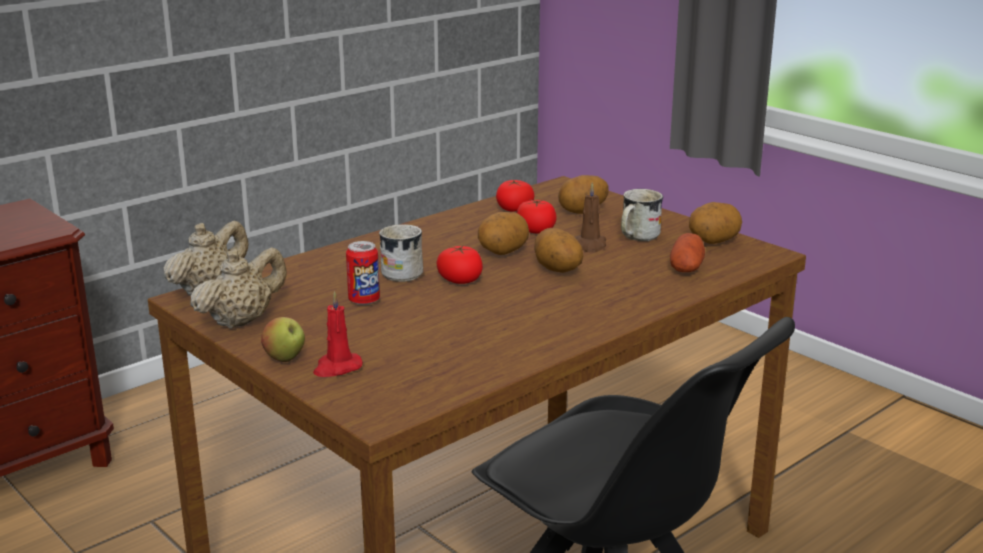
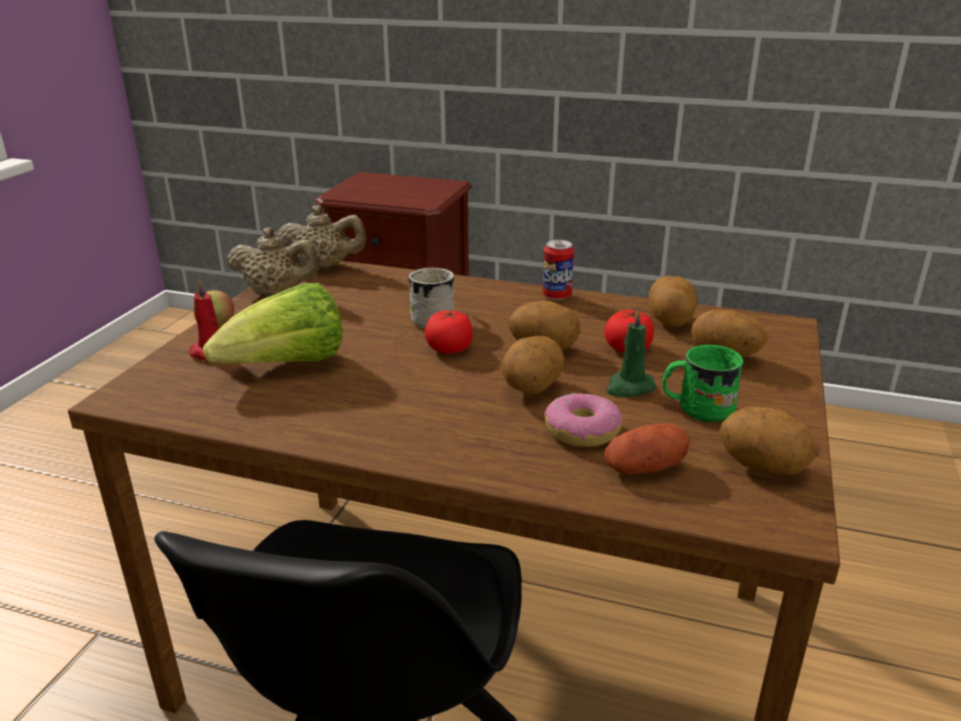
camera: 60 degrees right, 5 degrees up
can [346,241,380,305] -> can moved to [542,240,574,300]
tomato [496,180,534,212] -> potato [649,276,698,327]
brown candle [575,183,606,253] -> green candle [606,309,656,397]
white mug [621,189,663,242] -> green mug [662,345,744,422]
none -> lettuce [203,283,343,363]
none -> donut [544,393,623,447]

